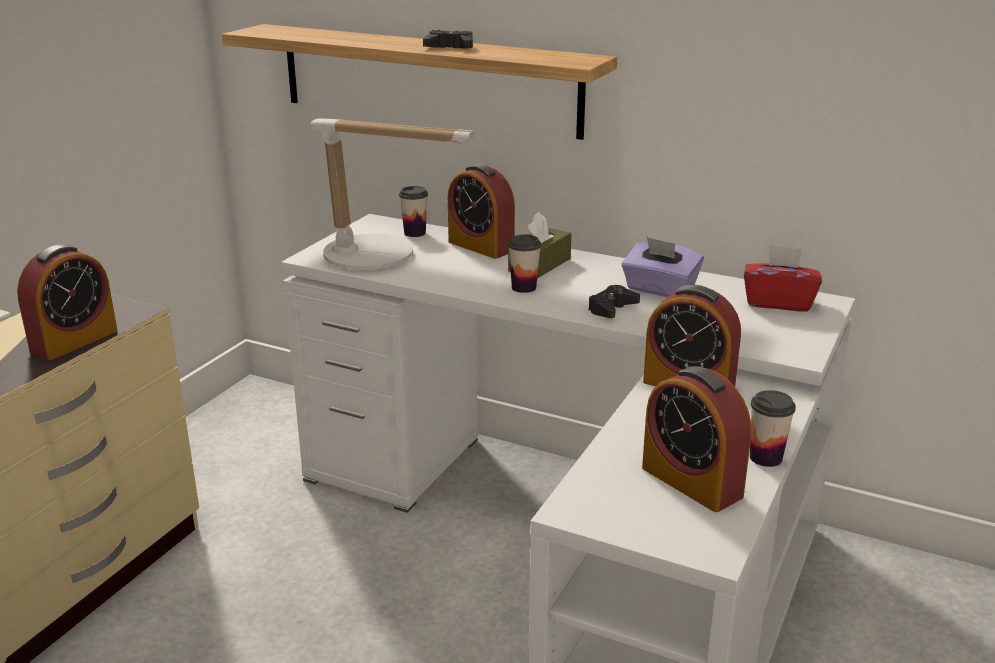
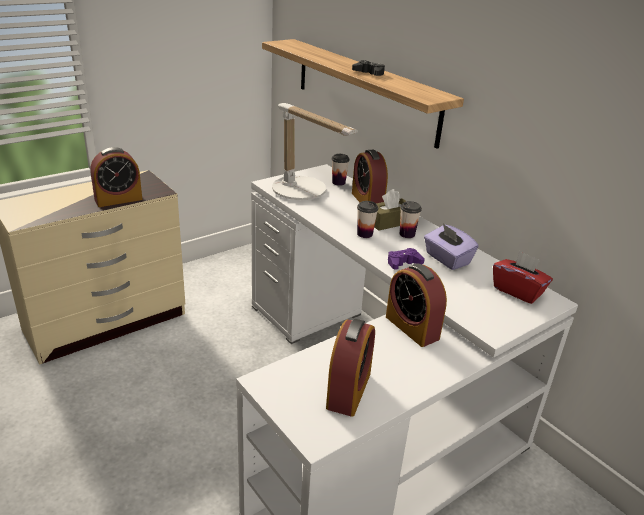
camera: 25 degrees right, 5 degrees up
black game controller [588,285,640,318] -> purple game controller [388,248,425,270]
alarm clock [642,366,751,512] -> alarm clock turned 150 degrees counterclockwise [326,319,375,417]
cup [750,390,796,467] -> cup moved to [400,201,422,238]

